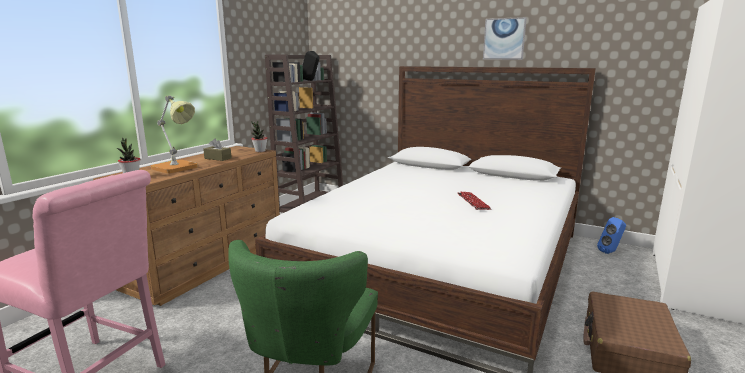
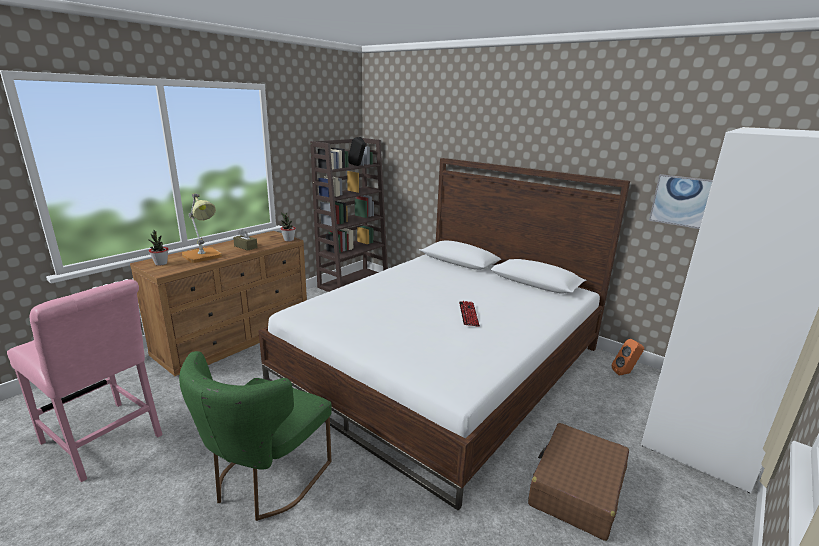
camera: 10 degrees right, 5 degrees up
picture [483,17,527,60] -> picture moved to [649,174,713,229]
blue speaker [597,217,626,254] -> orange speaker [612,339,644,376]

